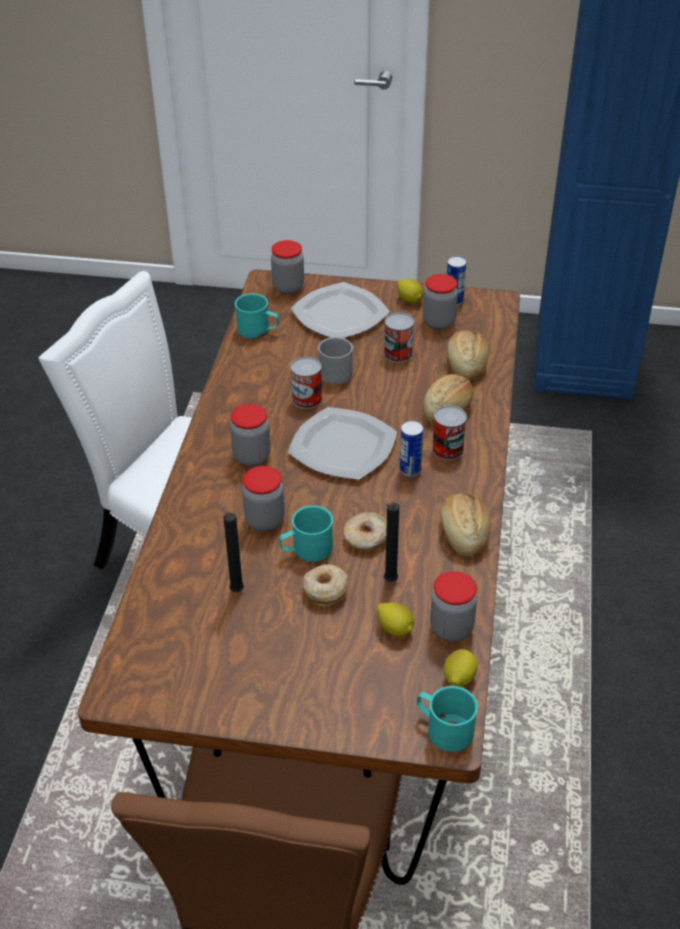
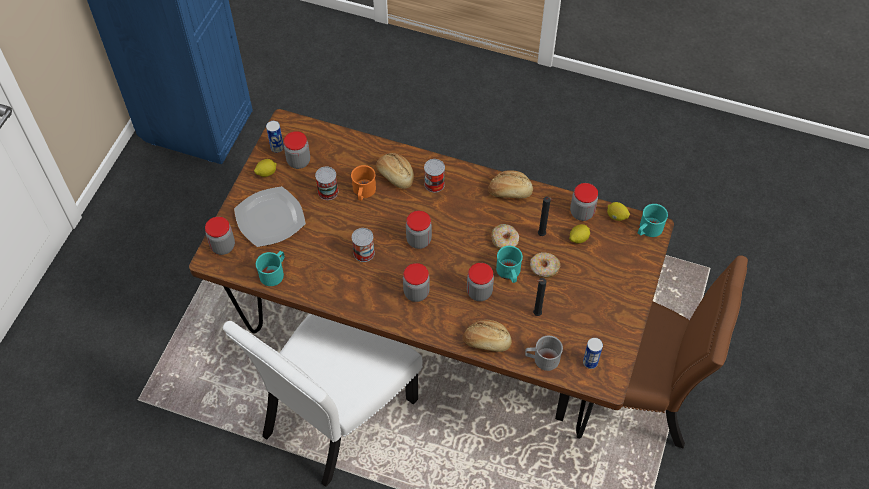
camera: 80 degrees left, 15 degrees up
plate [288,407,397,480] -> jar [406,211,432,249]
grey mug [318,337,353,385] -> grey mug moved to [525,336,563,371]
can [399,421,423,477] -> can moved to [583,338,603,369]
bread [447,330,489,381] -> bread moved to [463,320,512,352]
none -> orange mug [351,165,376,201]

